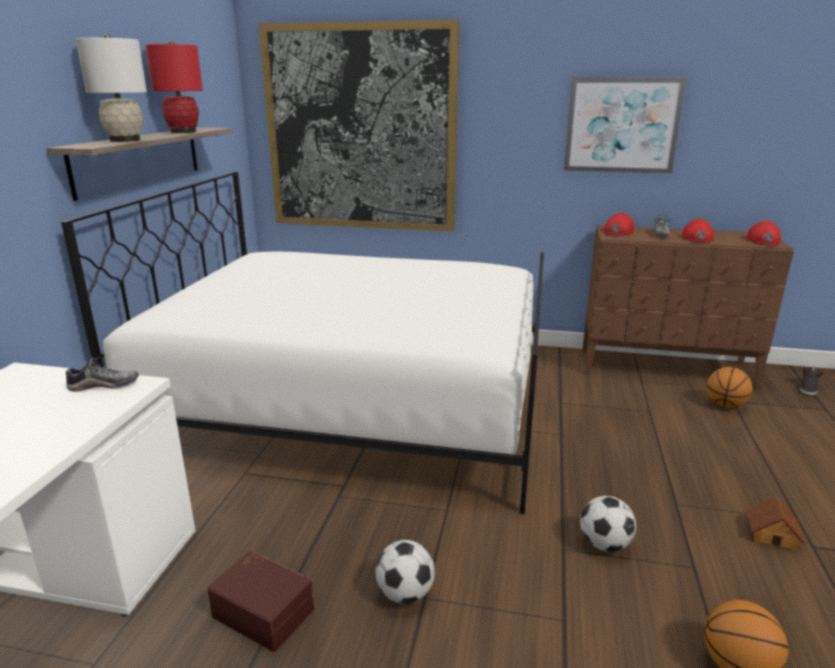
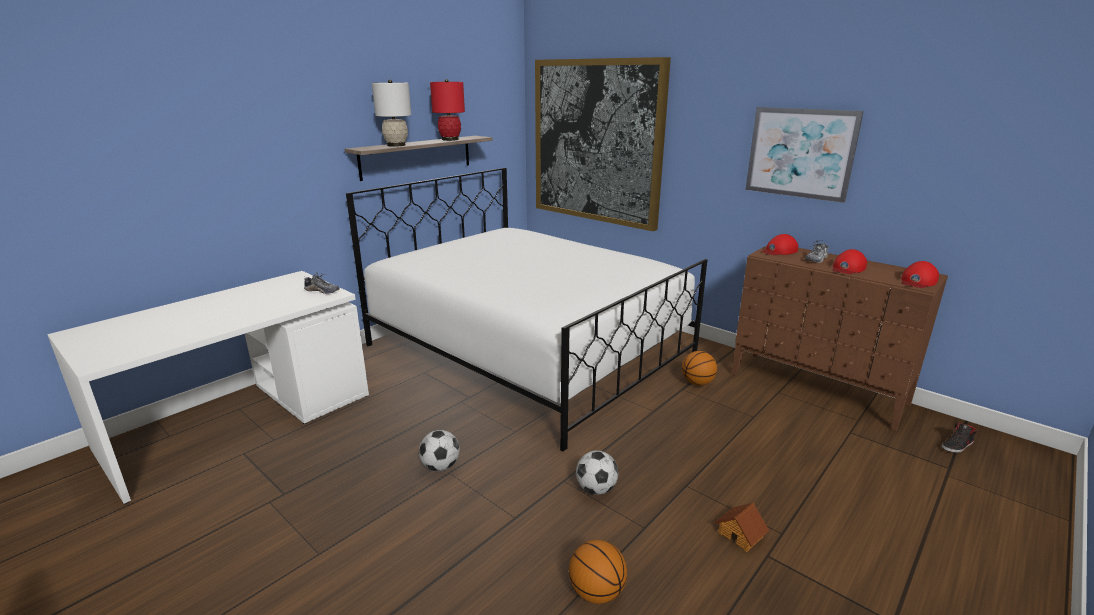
camera: 30 degrees right, 0 degrees up
brown storage box [207,551,314,652] -> none
basketball [707,367,752,408] -> basketball moved to [682,351,717,385]

